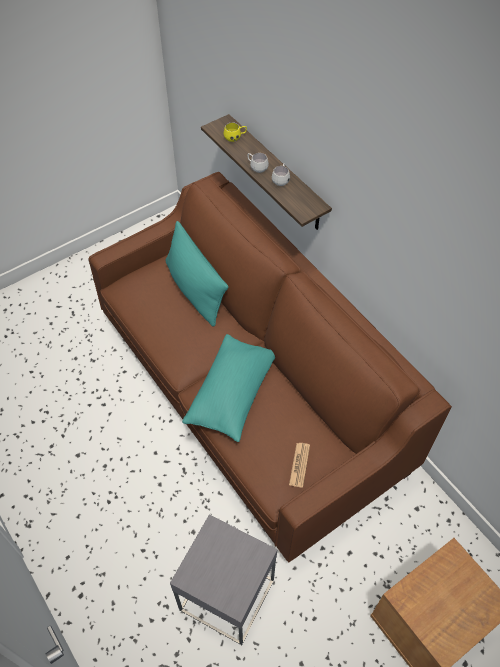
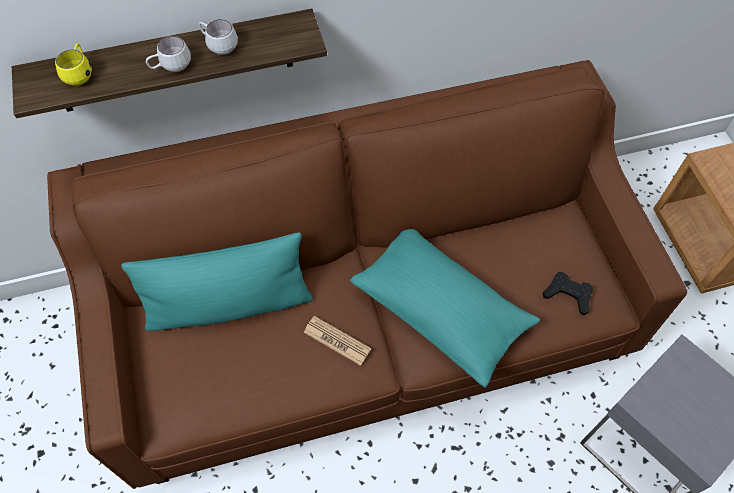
camera: 70 degrees left, 5 degrees up
newspaper [289,443,310,488] -> newspaper moved to [304,316,371,366]
none -> black game controller [543,272,593,316]

